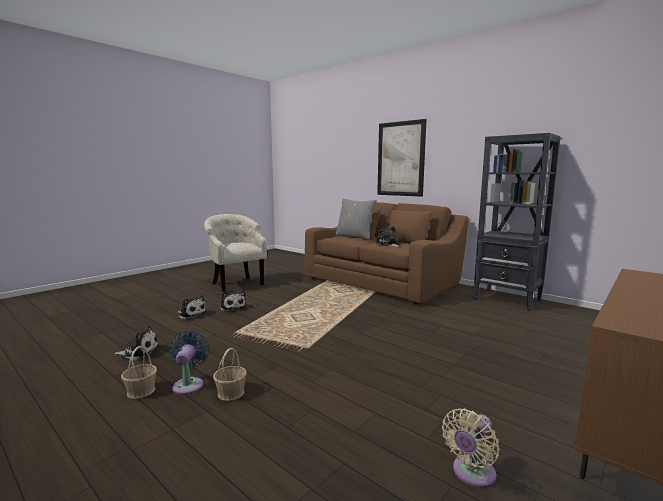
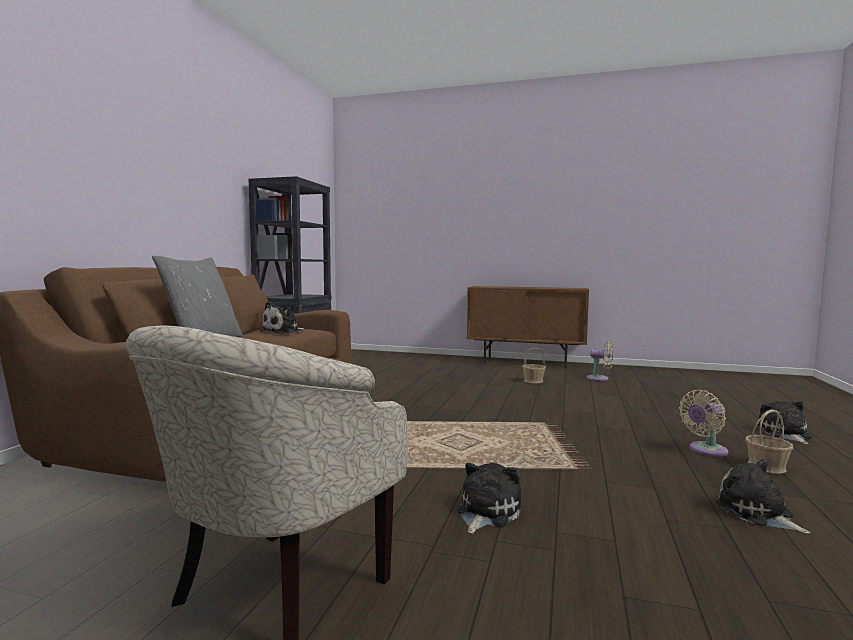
camera: 115 degrees left, 5 degrees down
blue fan [170,330,210,395] -> beige fan [679,390,728,457]
plush toy [177,295,207,320] -> plush toy moved to [757,401,812,444]
basket [213,348,247,401] -> basket moved to [522,348,546,383]
picture [377,119,427,197] -> none

